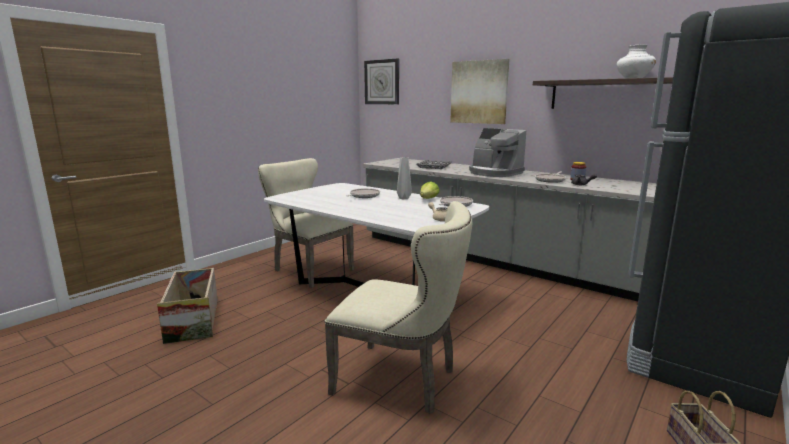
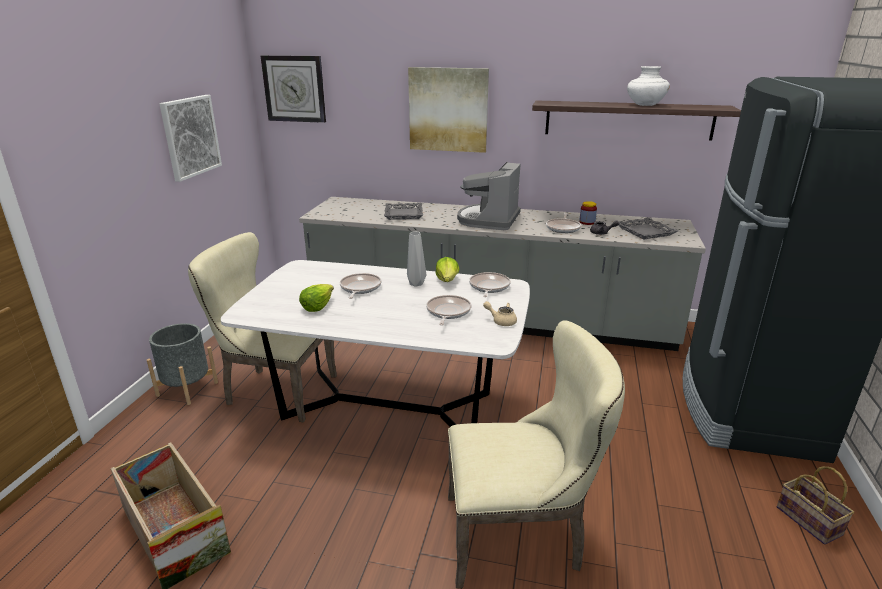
camera: 25 degrees left, 10 degrees up
coffee machine [469,128,526,177] -> coffee machine turned 90 degrees clockwise [457,162,521,230]
none -> grey planter [147,323,218,405]
none -> picture [160,95,222,182]
none -> lettuce [299,284,334,312]
none -> frying pan [426,295,471,325]
none -> grey tray [618,217,678,239]

